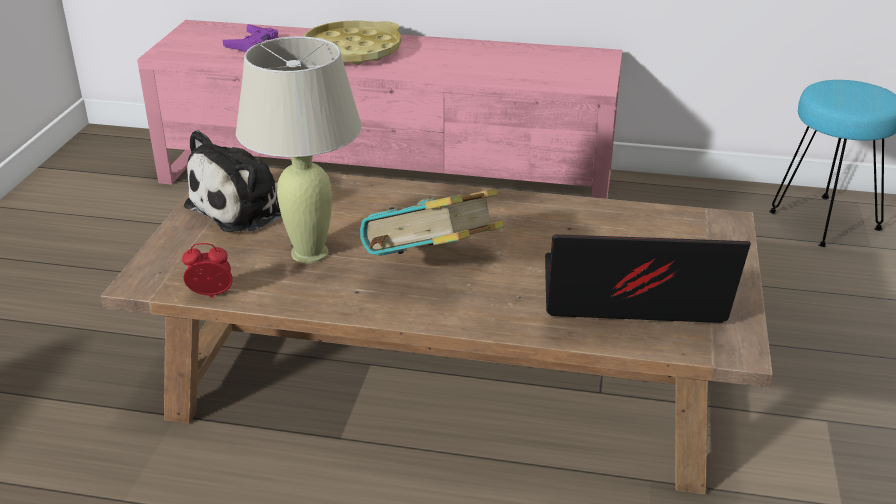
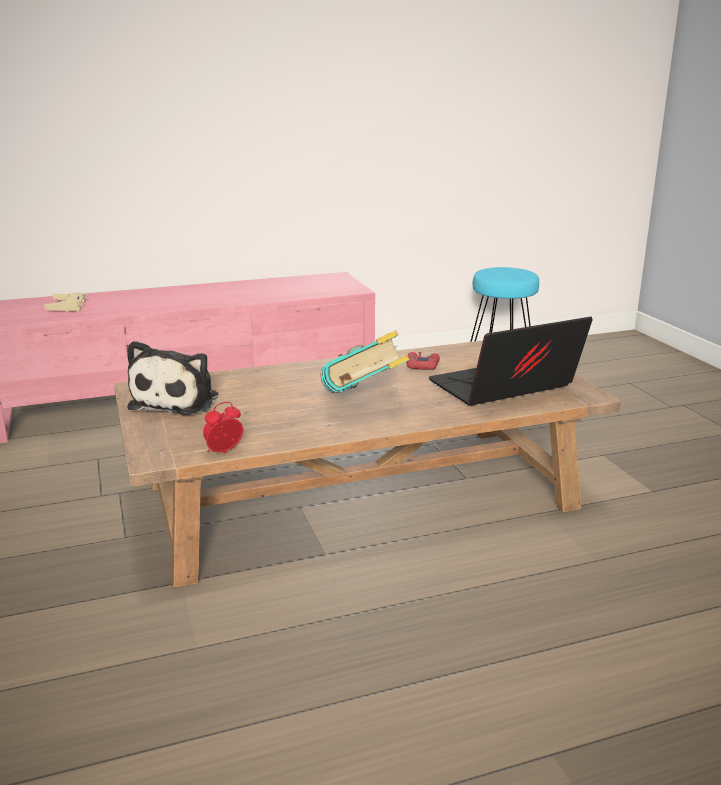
camera: 30 degrees left, 10 degrees down
purple game controller [223,24,278,52] -> beige game controller [44,292,86,311]
beige table lamp [236,36,362,263] -> none
yellow tray [304,20,401,65] -> none
none -> red game controller [407,352,440,370]

